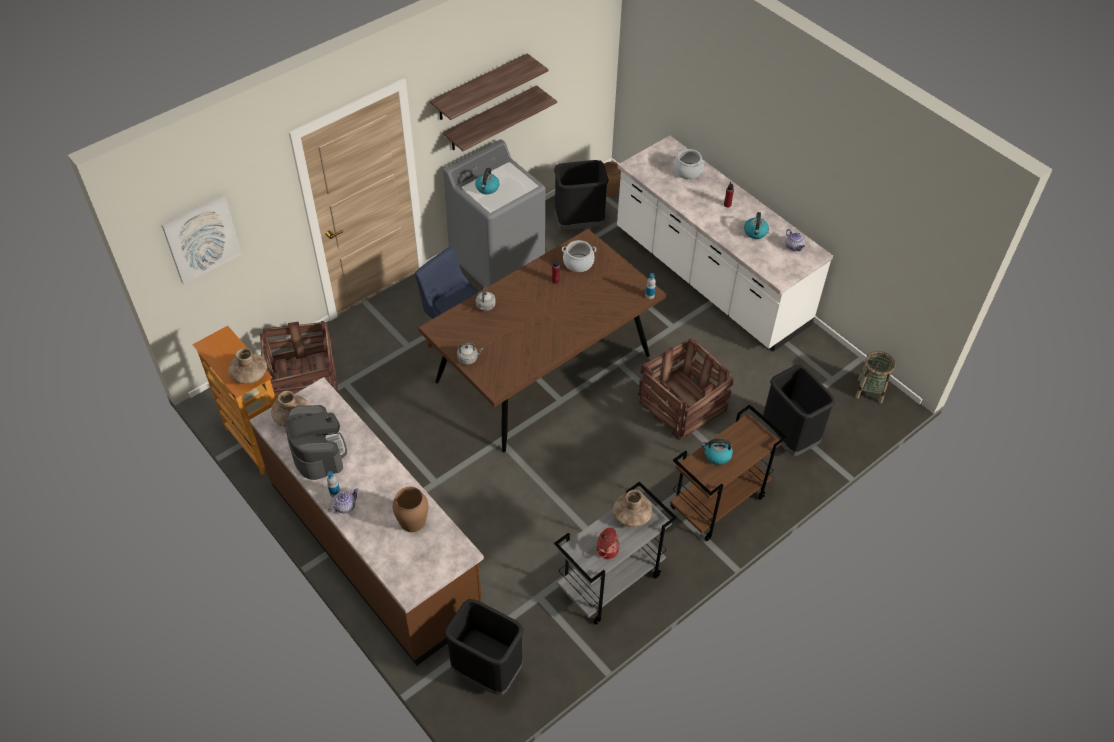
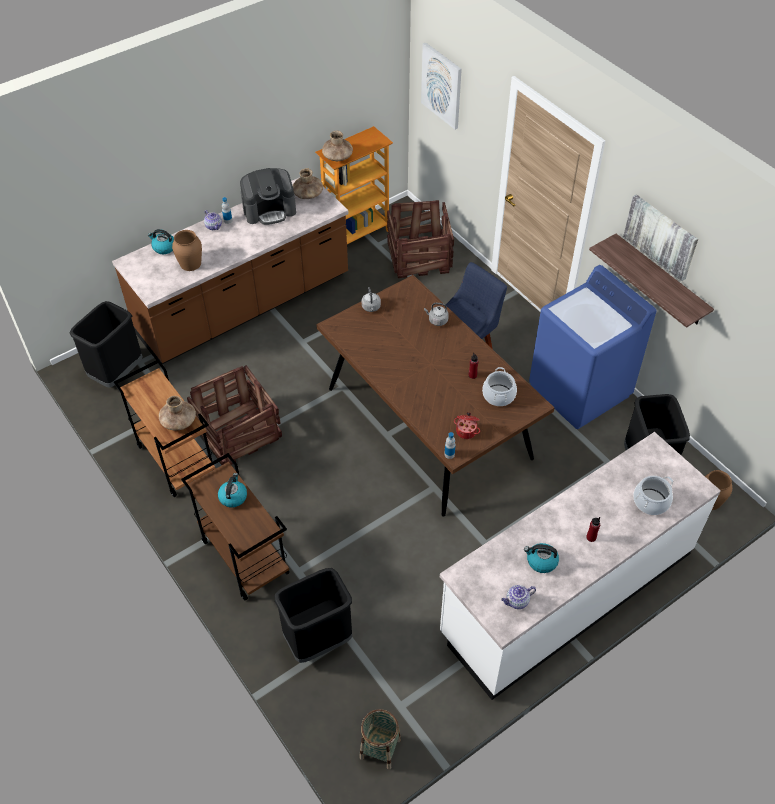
camera: 95 degrees right, 0 degrees up
shelf [430,53,549,120] -> picture [623,194,698,281]
grey washing machine [443,139,545,288] -> blue washing machine [529,265,657,429]
kettle [475,168,499,194] -> kettle moved to [148,229,174,254]
grey cart [554,481,677,625] -> brown cart [113,360,215,497]
cooking pot [597,527,620,559] -> cooking pot moved to [454,412,480,439]
crate [638,338,734,440] -> crate moved to [187,365,282,465]

